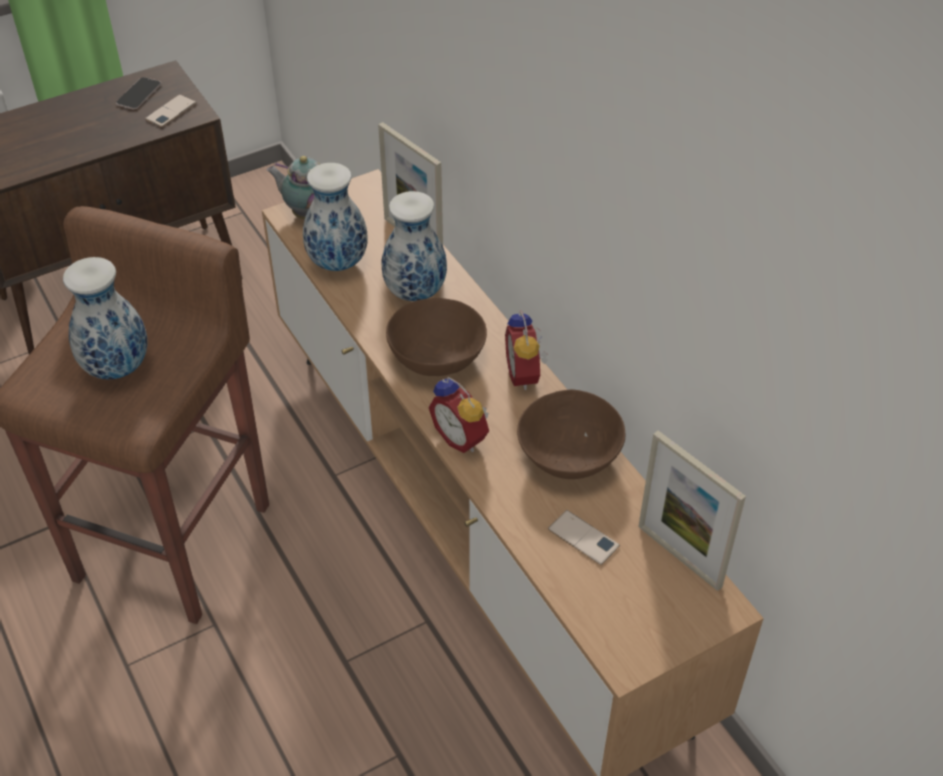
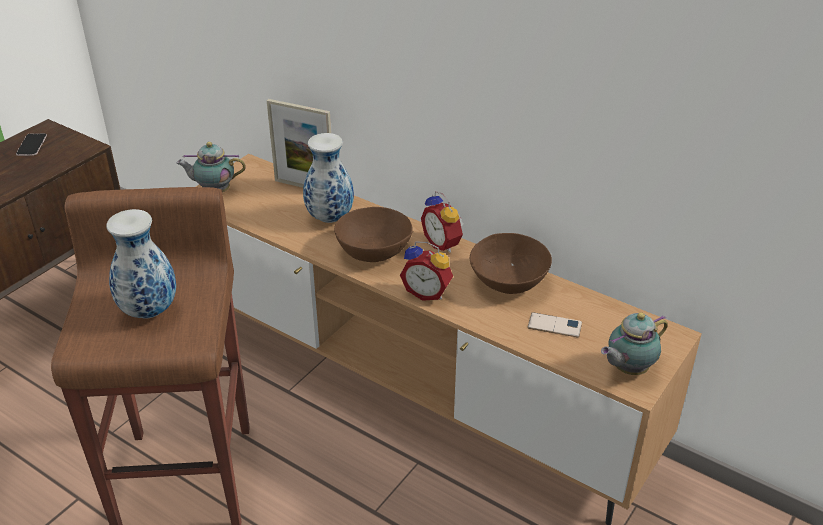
camera: 25 degrees left, 10 degrees down
phone [145,94,197,127] -> none
vase [303,163,368,271] -> none
picture frame [638,430,746,591] -> none
none -> teapot [601,312,668,375]

